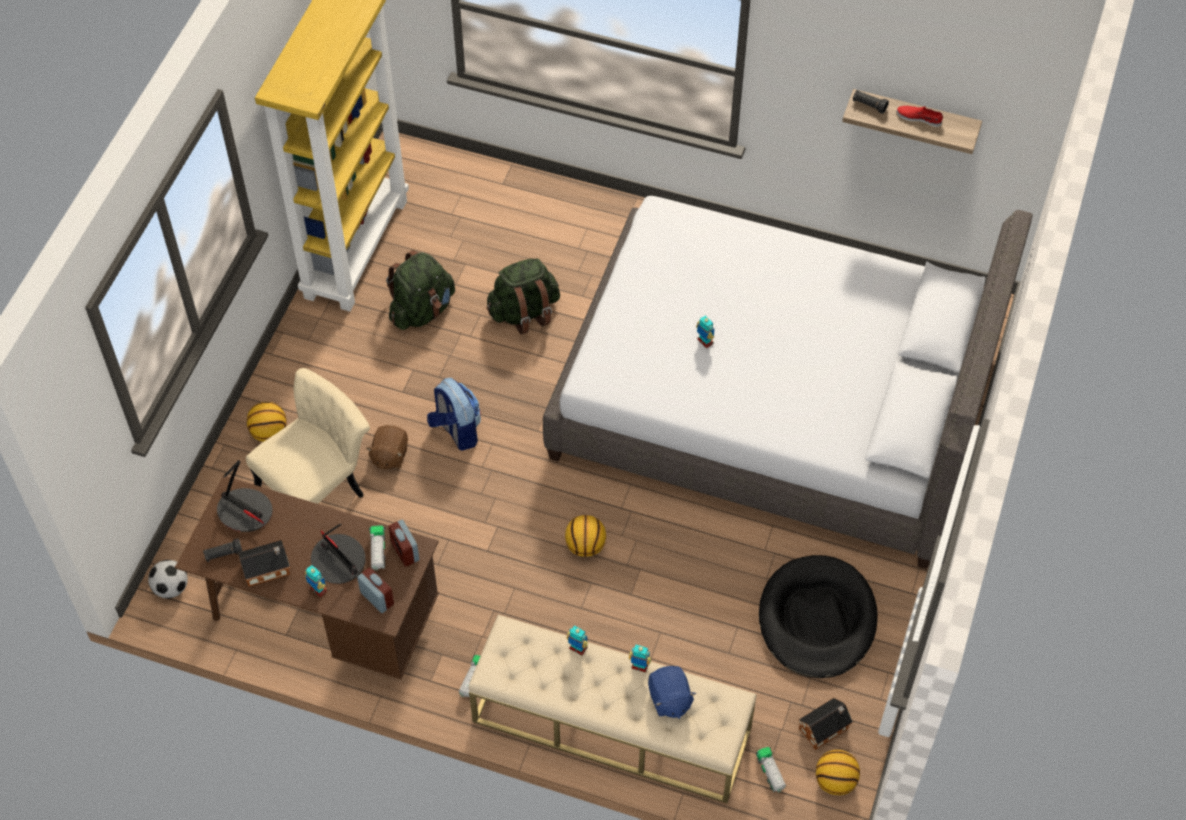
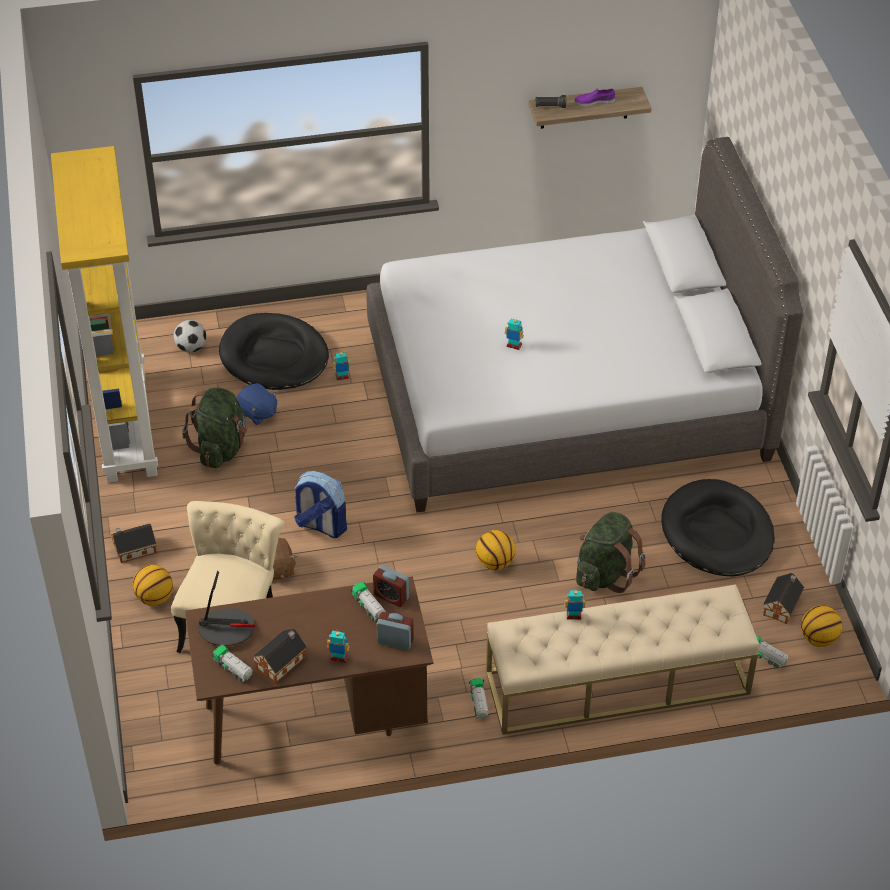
camera: 30 degrees left, 10 degrees down
football [148,560,188,598] -> football moved to [173,320,206,353]
black flashlight [203,538,242,562] -> toy truck [213,645,253,682]
table lamp [311,524,366,584] -> none
green backpack [486,258,560,335] -> green backpack moved to [576,512,646,593]
toy robot [629,645,651,673] -> toy robot moved to [333,350,351,380]
blue plush toy [648,666,696,719] -> blue plush toy moved to [237,383,277,425]
red shoe [896,106,943,127] -> purple shoe [574,89,615,106]
none -> toy house [111,524,157,563]
none -> black dog bed [219,313,329,390]

